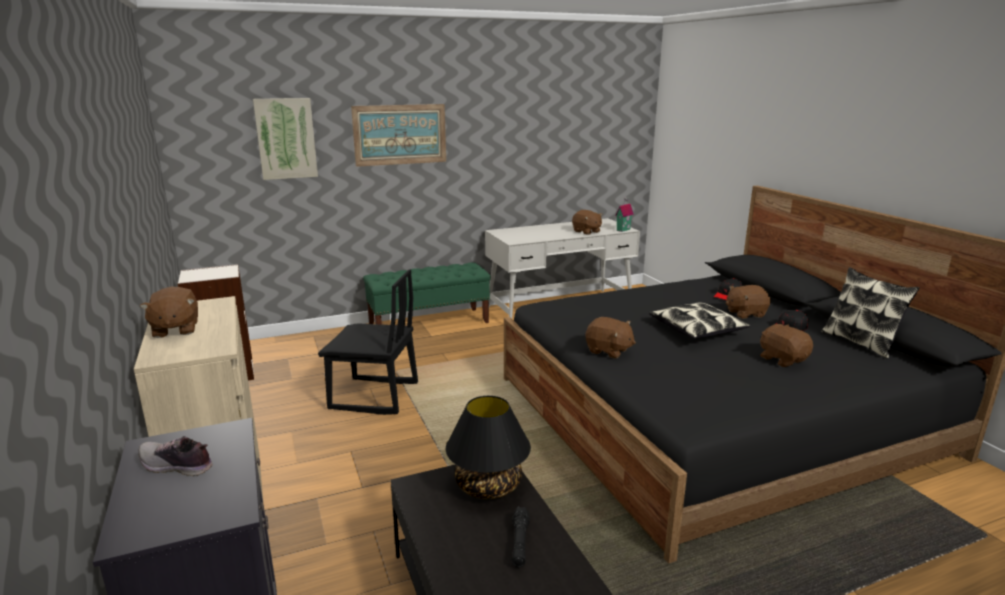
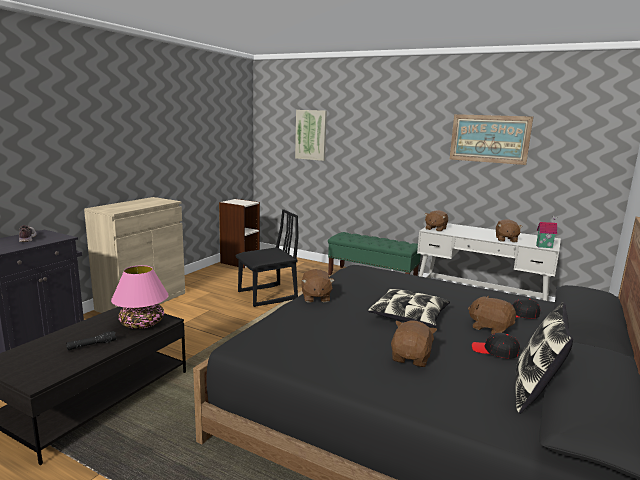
camera: 50 degrees right, 5 degrees down
brown plush toy [140,286,198,338] -> brown plush toy moved to [425,210,448,232]
black chair [318,269,418,415] -> black chair turned 90 degrees counterclockwise [235,209,299,307]
picture [351,104,446,167] -> picture moved to [450,114,533,165]
black table lamp [446,396,531,499] -> pink table lamp [111,265,168,329]

